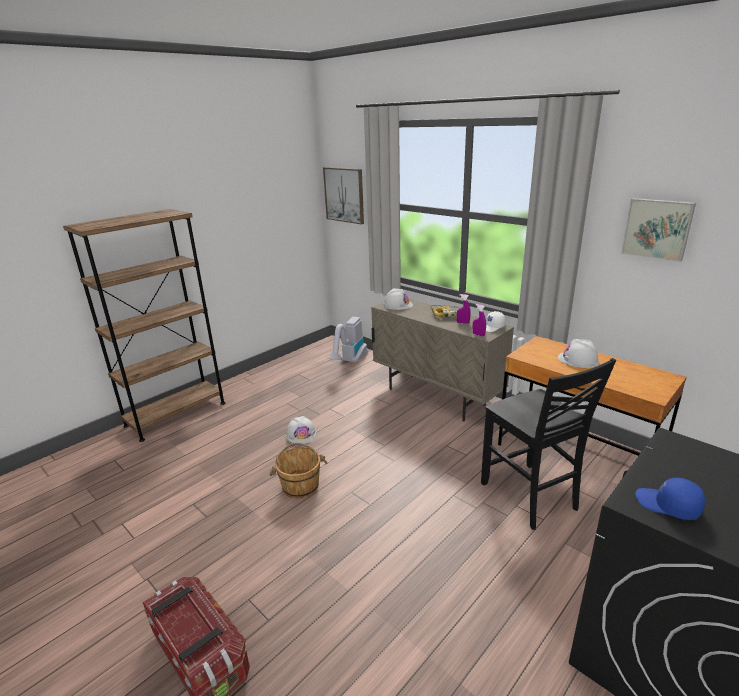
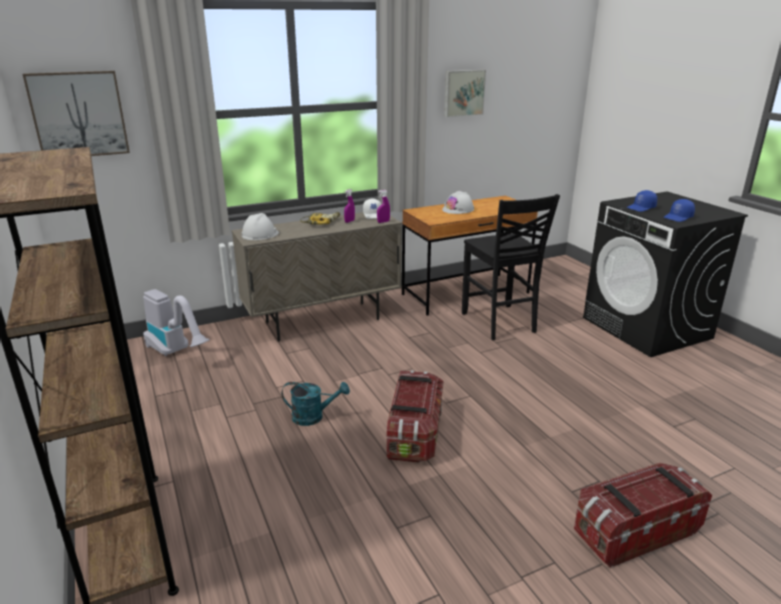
camera: 70 degrees left, 0 degrees up
brown bucket [270,443,327,499] -> storage box [387,370,443,462]
white hard hat [286,416,317,444] -> turquoise watering can [282,382,350,426]
black chair [481,358,616,530] -> black chair turned 75 degrees clockwise [462,194,560,340]
none -> blue cap [627,190,657,212]

